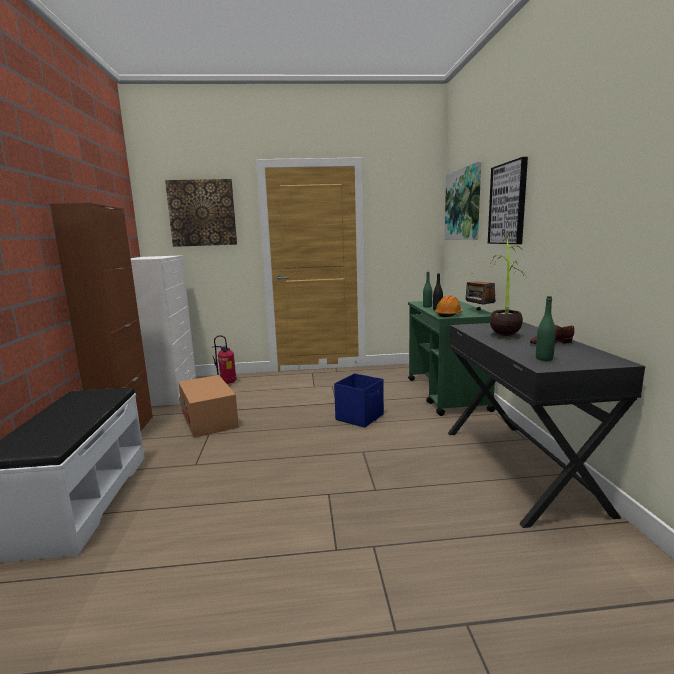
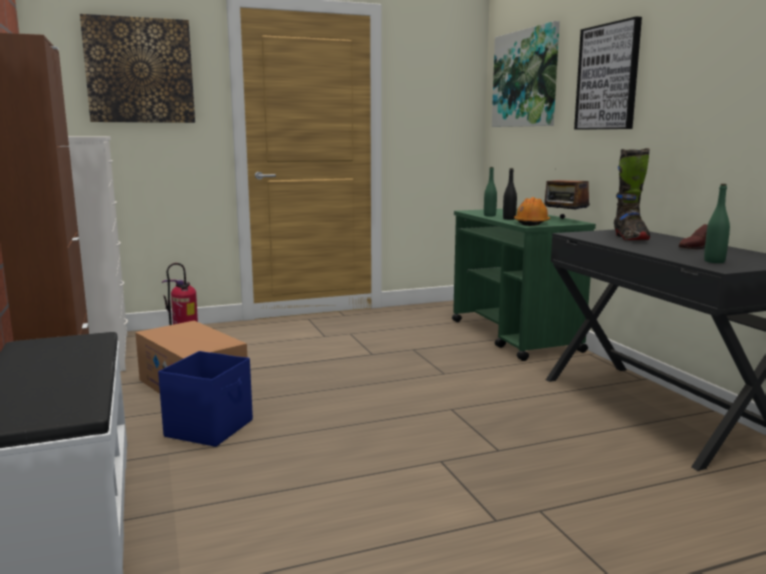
camera: 15 degrees left, 0 degrees up
blue storage box [334,374,384,428] -> blue storage box moved to [158,351,253,447]
potted plant [490,231,524,339] -> black boot [614,148,650,240]

